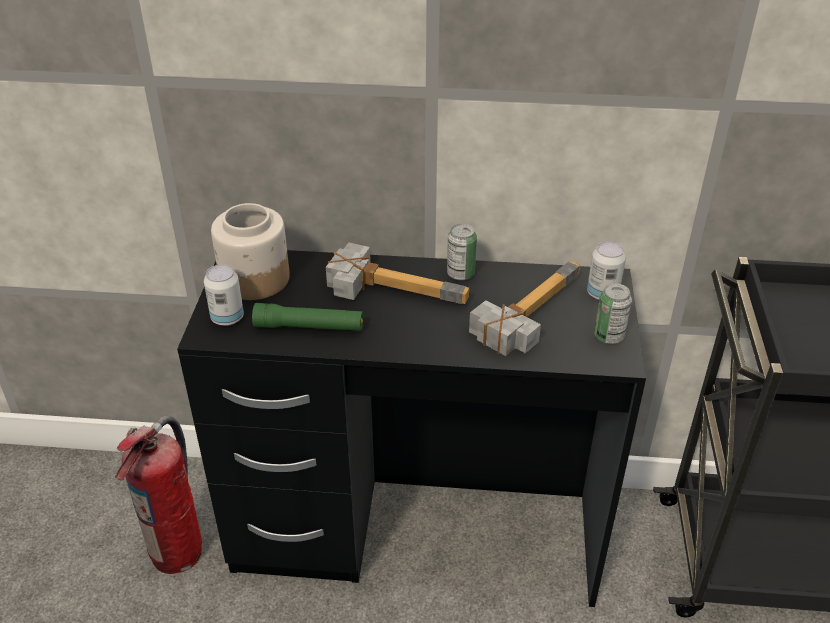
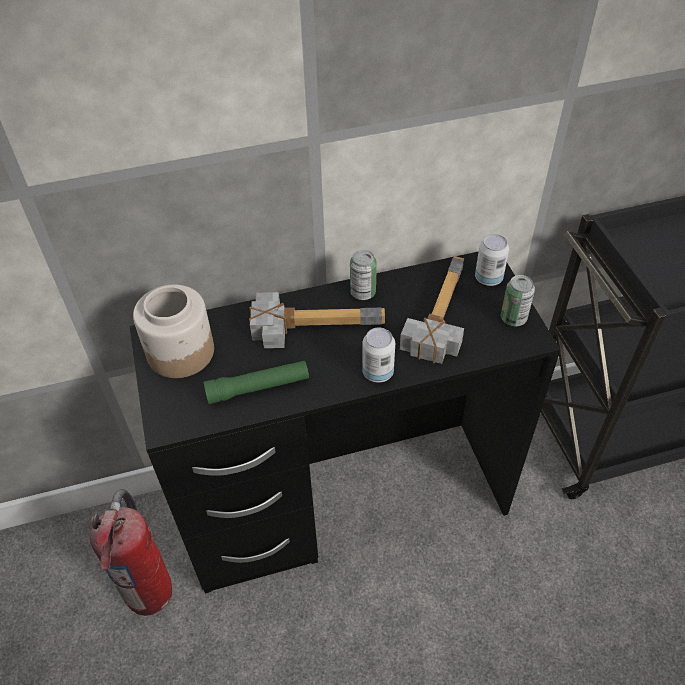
camera: 20 degrees left, 10 degrees up
can [204,264,244,326] -> can moved to [362,328,395,383]

